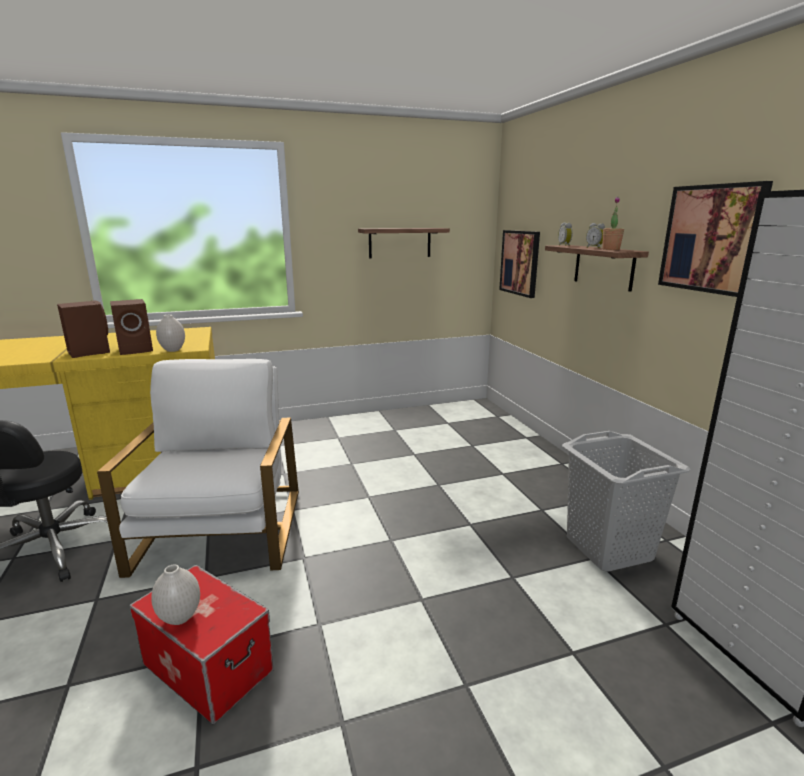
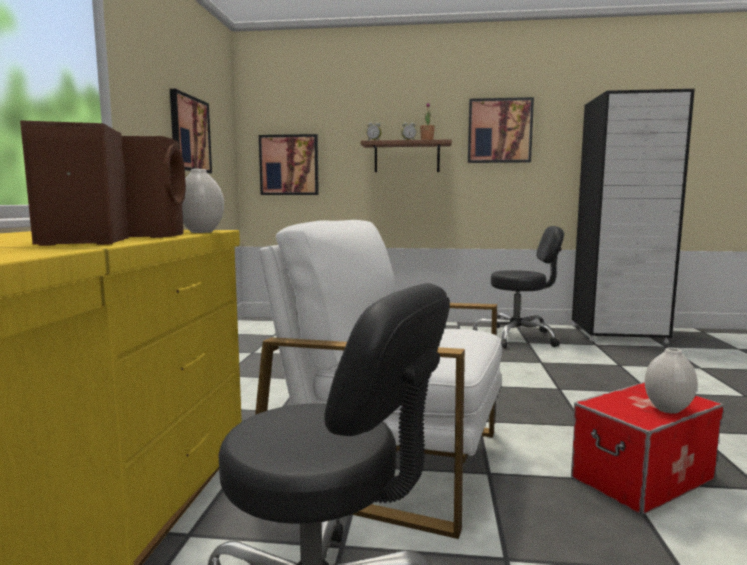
camera: 65 degrees left, 10 degrees down
shelf [358,228,450,258] -> picture [170,89,212,173]
grey laundry basket [562,431,691,572] -> black office chair [472,226,564,349]

